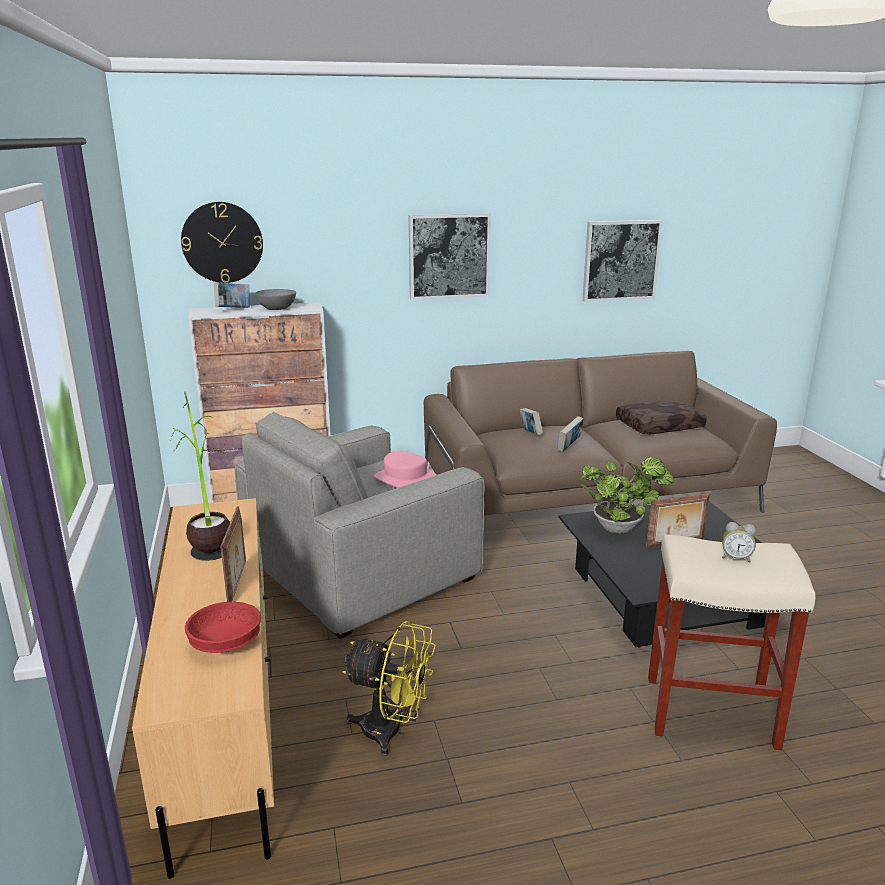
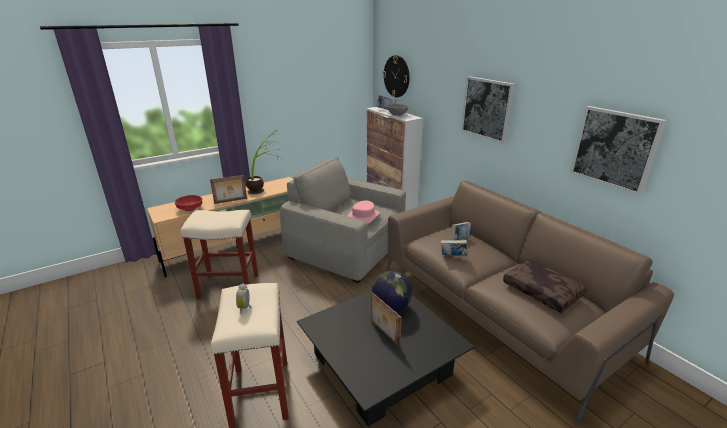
camera: 70 degrees right, 5 degrees up
yellow fan [342,621,436,756] -> beige stool [180,210,258,299]
potted plant [579,457,675,534] -> globe [372,271,412,312]

